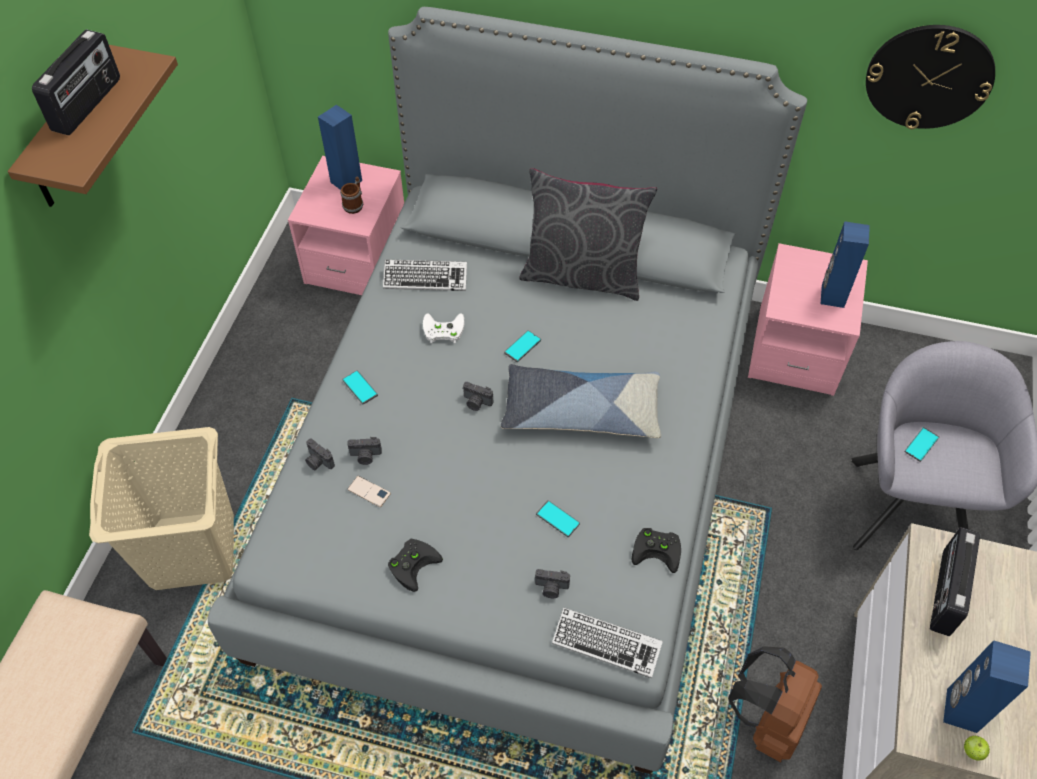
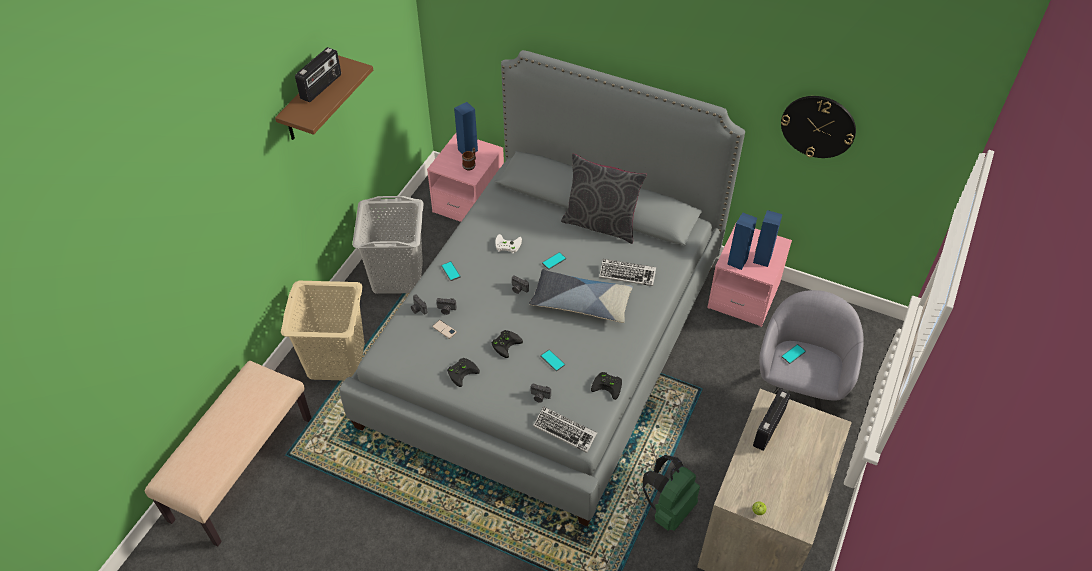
camera: 10 degrees right, 5 degrees down
keyboard [383,259,467,291] -> keyboard moved to [599,259,656,286]
brown backpack [728,646,822,762] -> green backpack [643,455,700,531]
blue speaker [943,640,1031,733] -> blue speaker moved to [727,212,757,270]
none -> grey laundry basket [352,196,424,294]
none -> black game controller [492,330,523,358]

